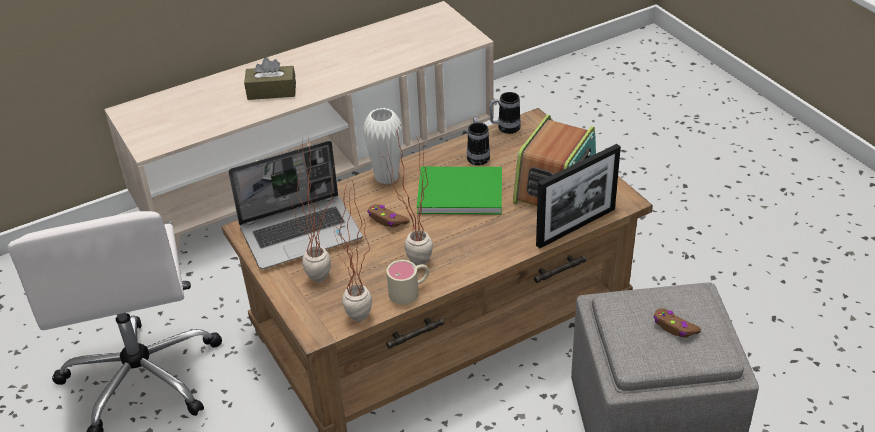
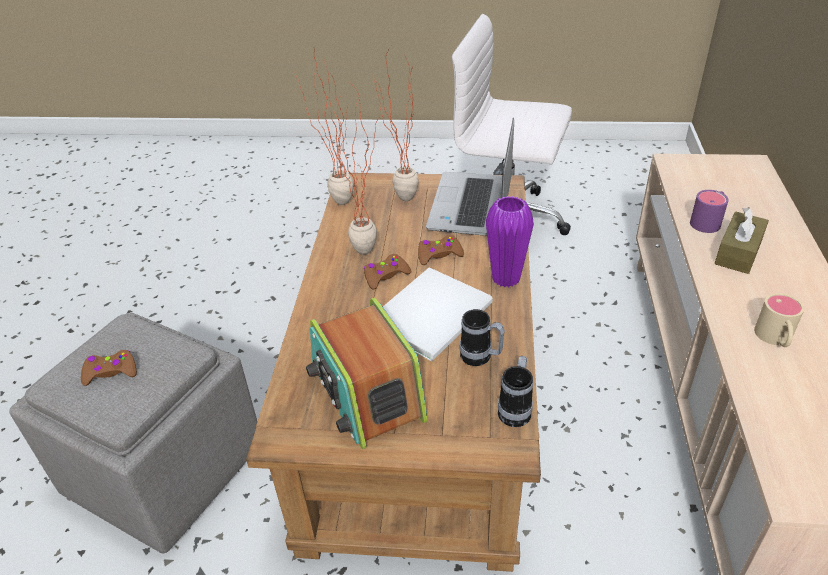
camera: 125 degrees right, 0 degrees up
white vase [363,108,403,184] -> purple vase [486,196,534,287]
beige mug [387,260,429,305] -> beige mug moved to [754,293,804,347]
green book [417,167,502,215] -> white book [383,267,493,361]
picture frame [536,144,621,249] -> none
none -> brown game controller [364,254,411,290]
none -> purple mug [690,190,729,233]

